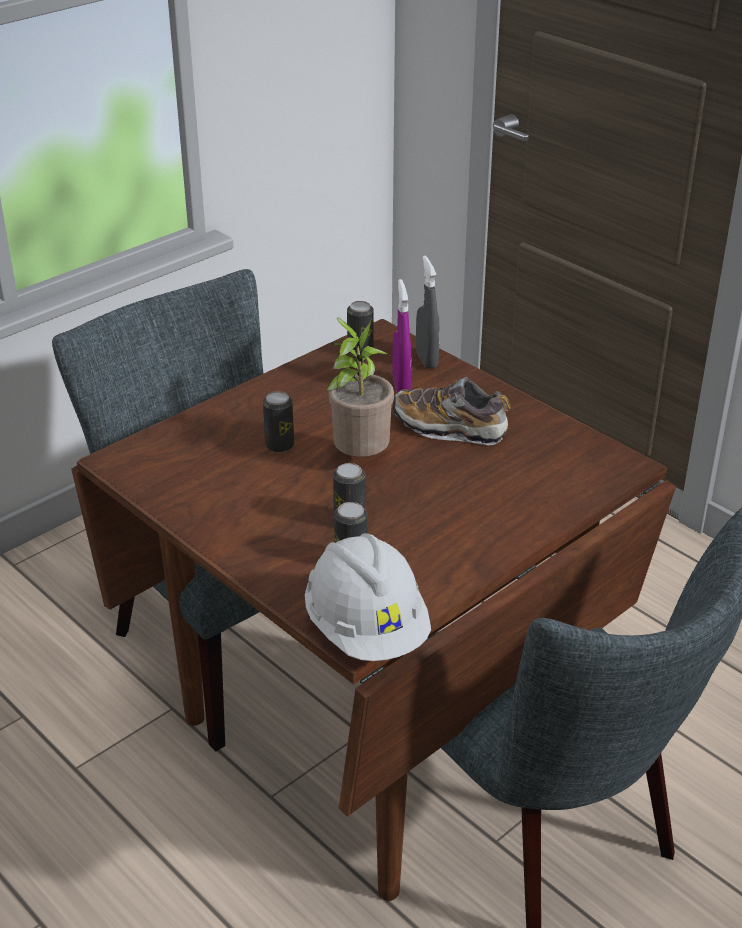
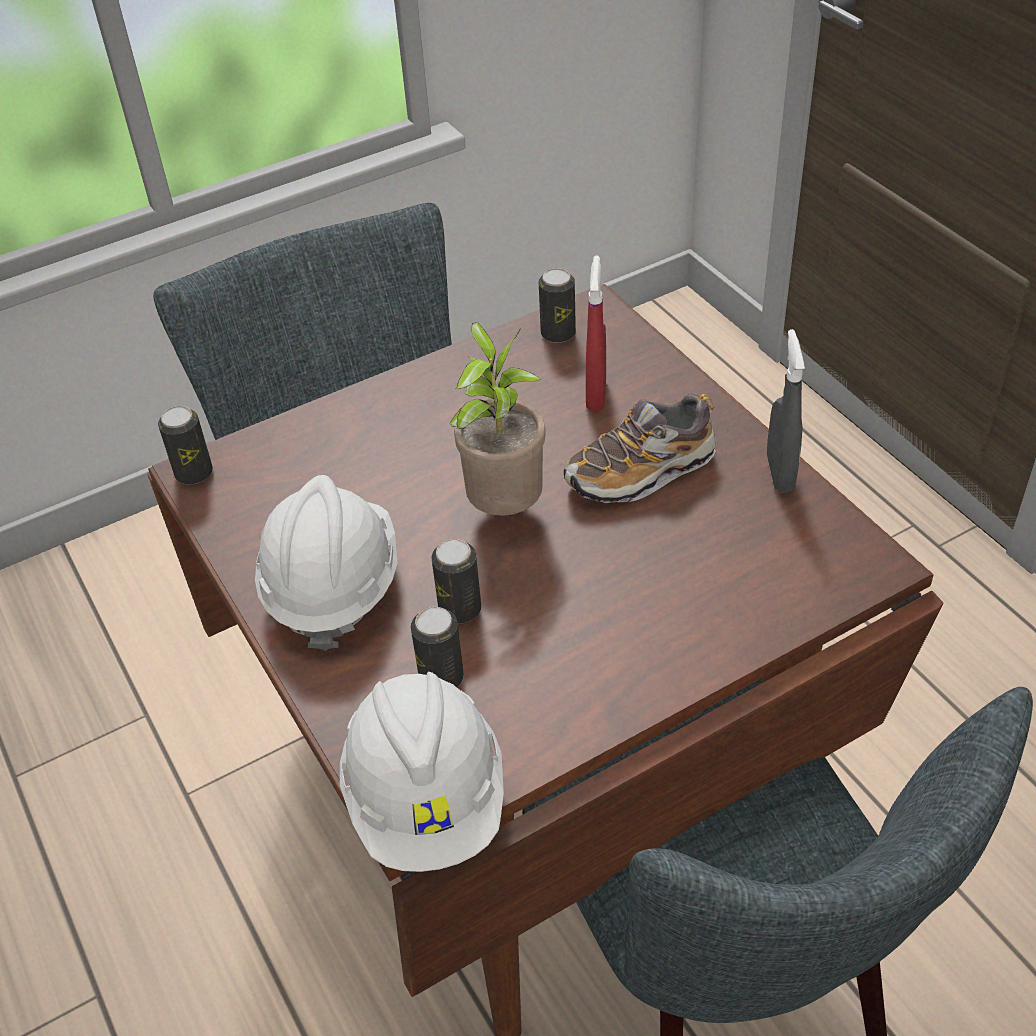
camera: 15 degrees right, 10 degrees up
can [263,391,294,453] -> can moved to [158,406,213,485]
purple spray bottle [392,279,411,393] -> red spray bottle [586,256,606,411]
shoe [393,377,511,446] -> shoe turned 60 degrees counterclockwise [564,394,716,503]
grey spray bottle [416,256,440,369] -> grey spray bottle moved to [767,329,805,492]
none -> white hard hat [255,475,398,650]

